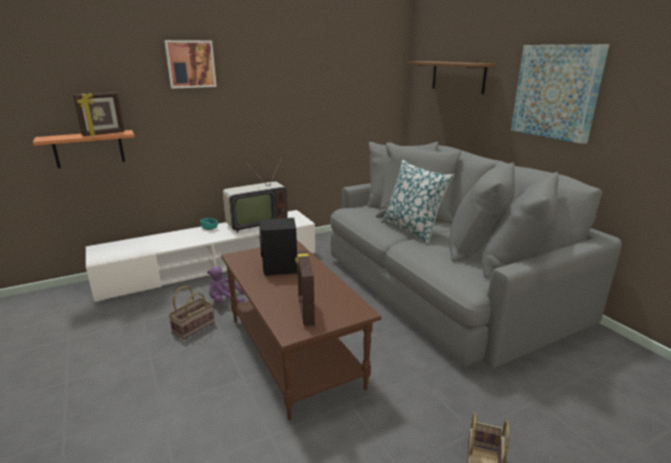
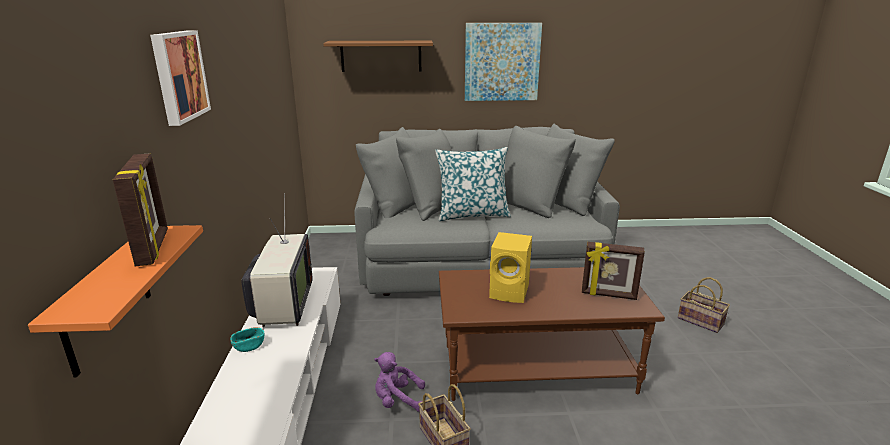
camera: 65 degrees left, 0 degrees up
purple plush toy [207,266,245,304] -> purple plush toy turned 75 degrees clockwise [374,352,425,412]
black speaker [259,218,297,276] -> yellow speaker [489,232,532,303]

